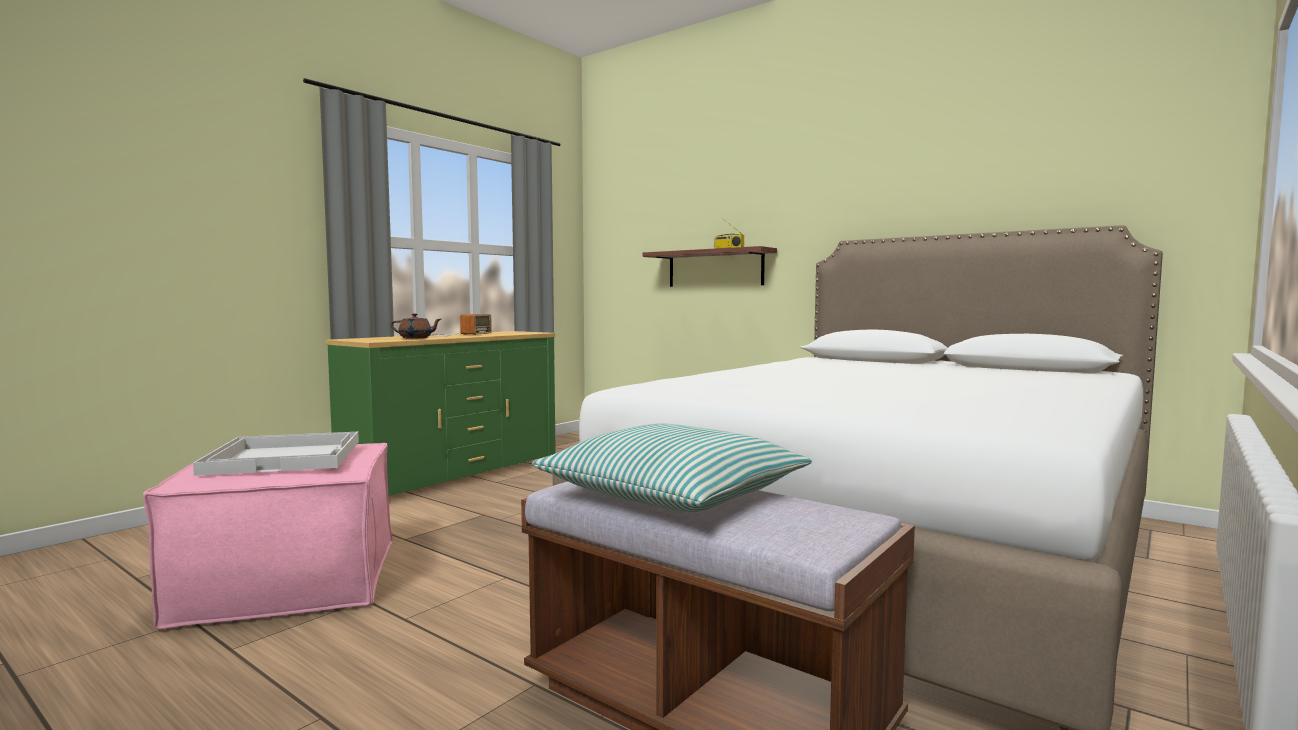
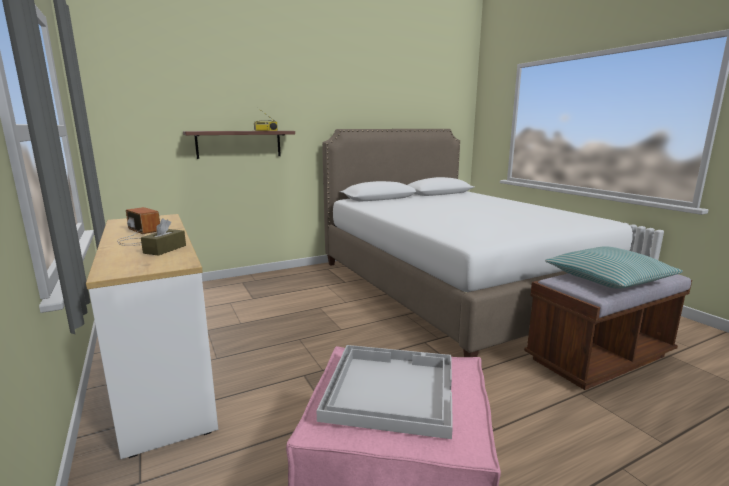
camera: 65 degrees left, 10 degrees up
green dresser [326,331,556,496] -> white dresser [86,214,218,459]
brown teapot [391,313,441,339] -> brown tissue box [141,218,186,256]

